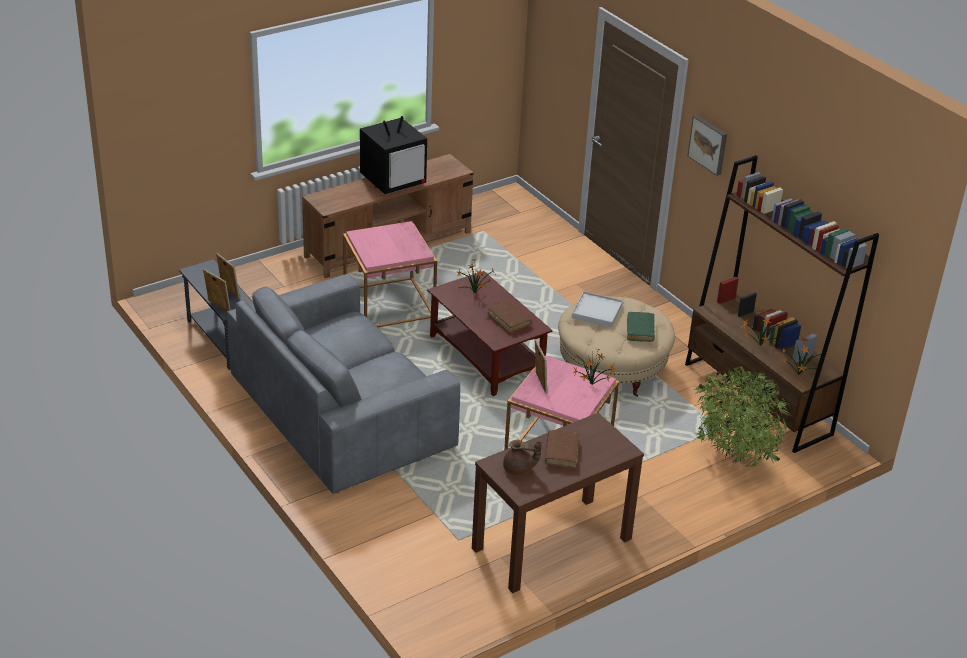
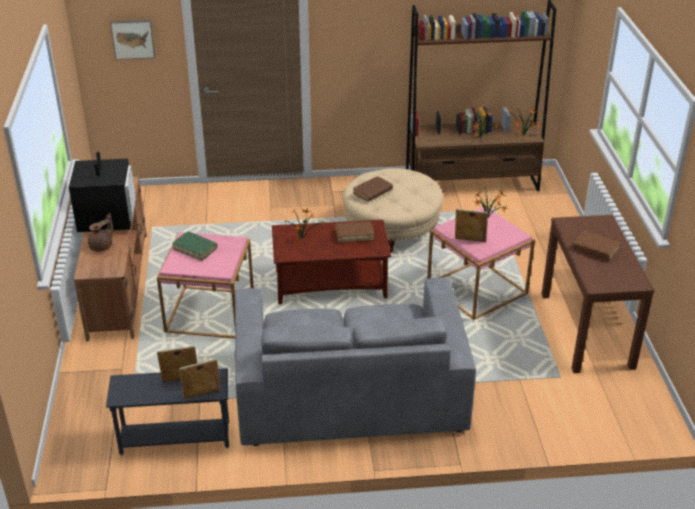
camera: 60 degrees left, 0 degrees up
brown teapot [503,440,542,476] -> brown teapot moved to [88,213,113,251]
white tray [572,292,623,327] -> brown book [353,176,393,202]
green book [627,312,655,342] -> green book moved to [172,231,218,261]
picture [688,115,727,176] -> picture moved to [110,19,155,60]
potted plant [694,366,791,468] -> none

